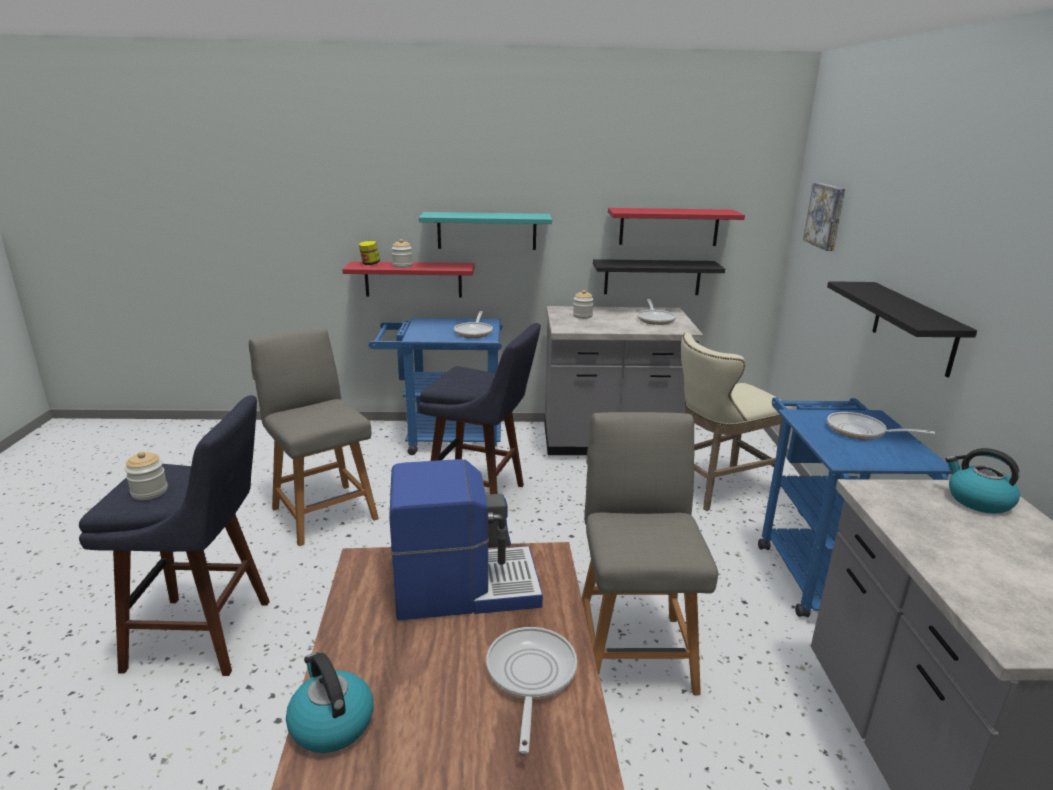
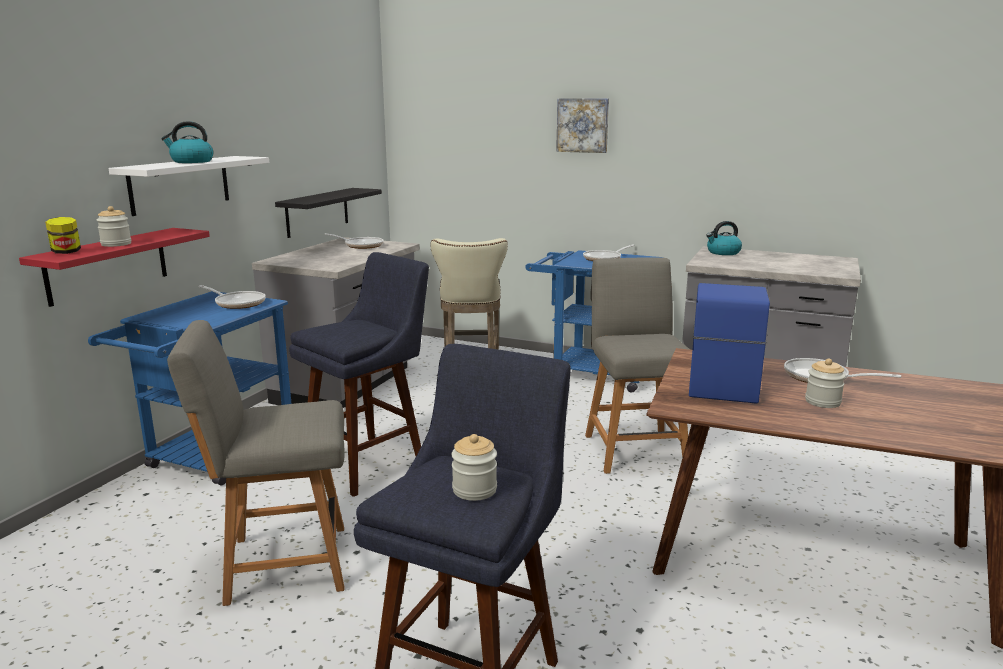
camera: 65 degrees left, 5 degrees down
kettle [286,652,373,753] -> kettle moved to [161,121,213,163]
turquoise shelf [419,212,552,250] -> white shelf [108,156,269,216]
jar [573,290,594,319] -> jar moved to [805,359,846,408]
grey chair [582,412,718,695] -> grey chair turned 60 degrees clockwise [585,257,690,474]
red shelf [608,208,745,246] -> none
picture [803,183,845,251] -> picture moved to [556,98,609,153]
black shelf [827,281,977,378] -> none

